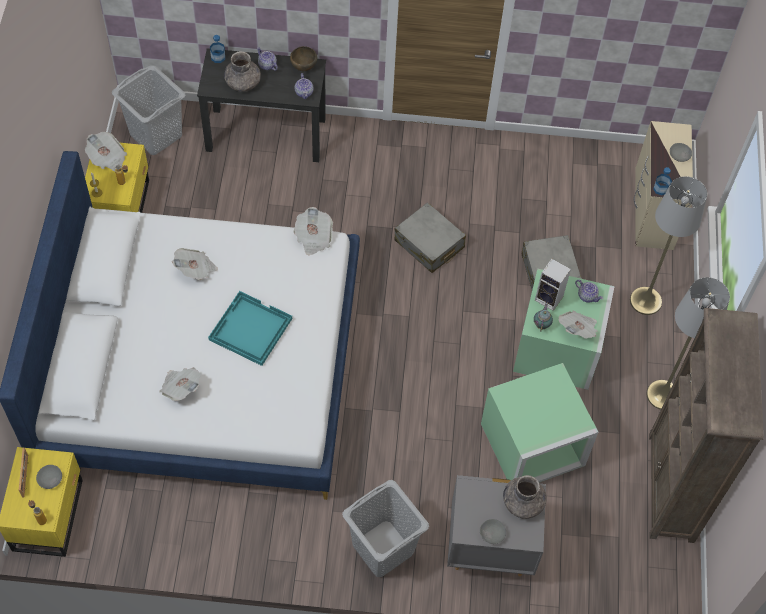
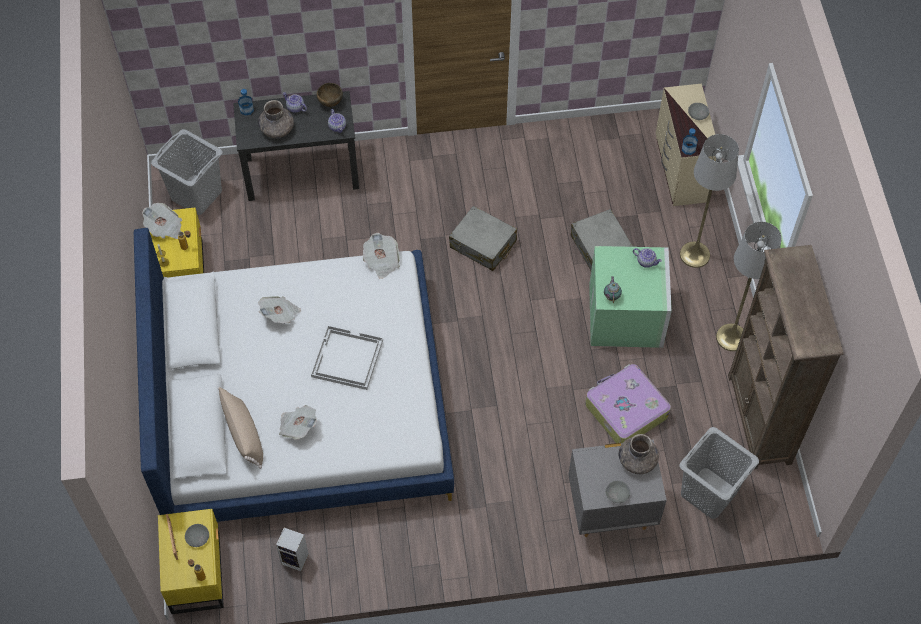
camera: 10 degrees left, 0 degrees up
turquoise tray [208,291,292,366] -> white tray [311,325,383,390]
grey laundry basket [342,480,429,577] -> grey laundry basket moved to [679,427,759,519]
green storage box [481,363,598,483] -> suitcase [585,364,671,443]
speaker [535,259,571,311] -> speaker moved to [276,527,309,571]
newspaper [559,310,597,339] -> none
none -> beige pillow [218,387,263,469]

